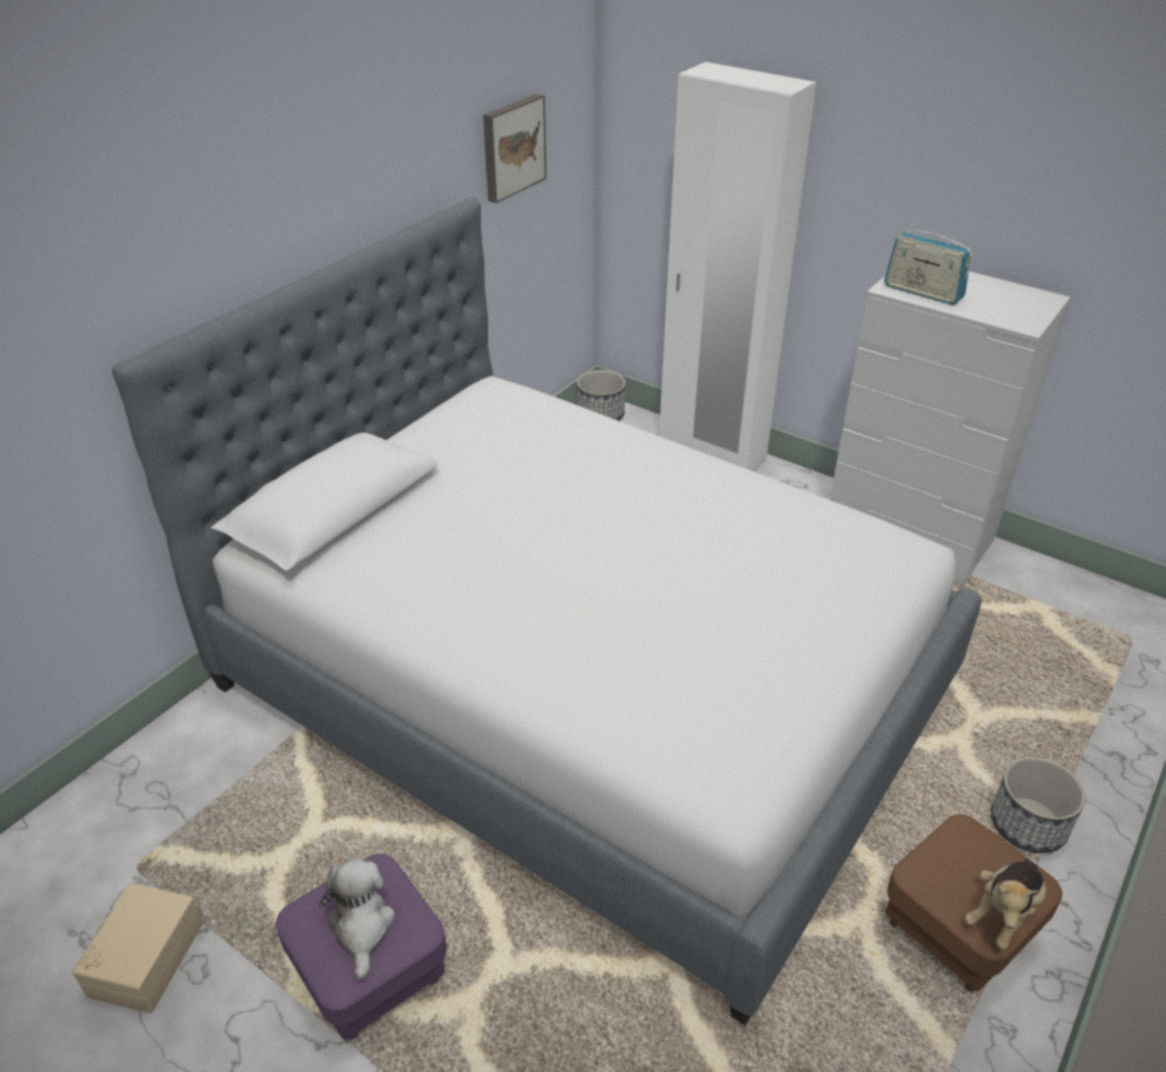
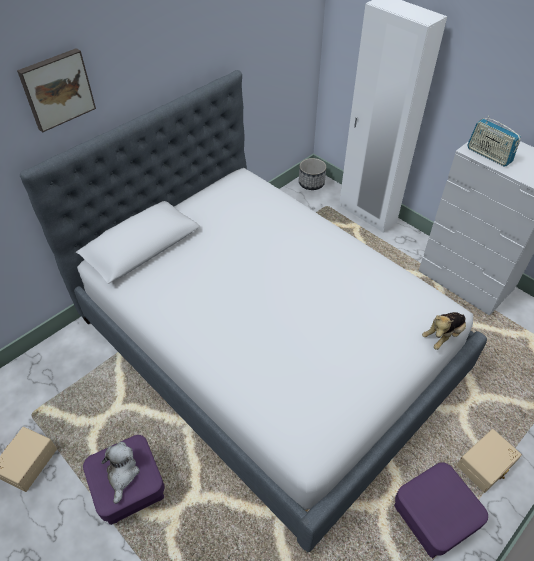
camera: 10 degrees right, 10 degrees up
picture [483,94,547,203] -> picture moved to [17,48,96,133]
brown ottoman [886,814,1062,992] -> purple ottoman [394,462,488,558]
plush toy [965,859,1047,950] -> plush toy moved to [422,312,466,350]
planter [991,757,1086,853] -> beige storage box [457,429,522,493]

